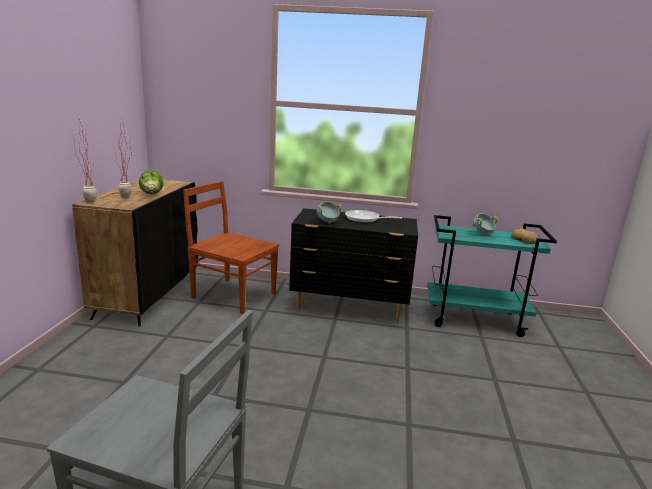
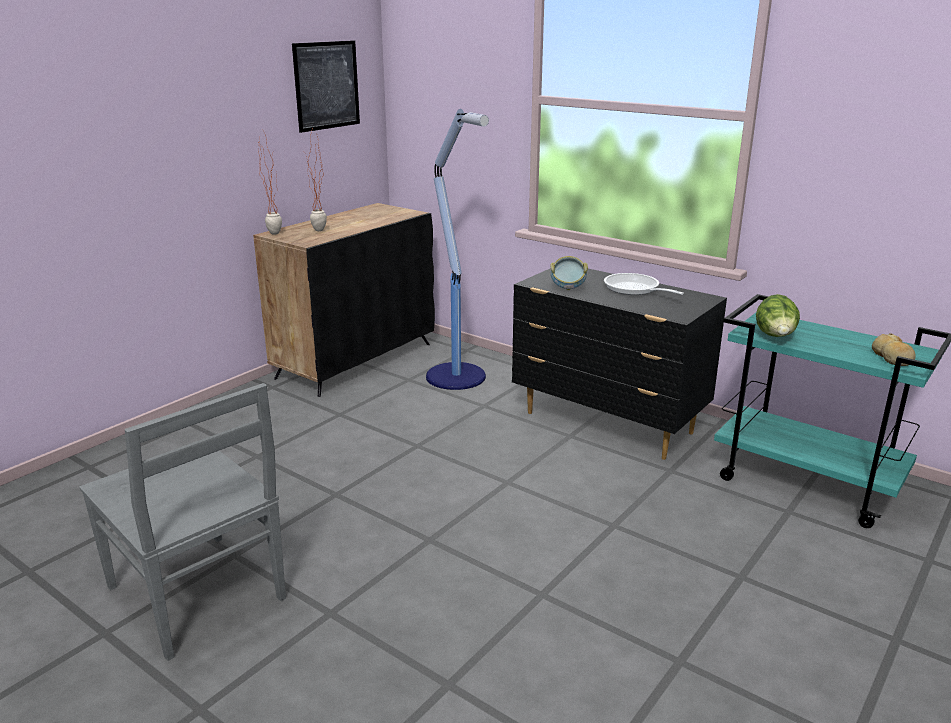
camera: 30 degrees right, 5 degrees up
lettuce [139,170,164,194] -> lettuce moved to [756,294,800,337]
brown chair [183,181,279,314] -> floor lamp [426,109,489,390]
bowl [472,213,498,235] -> none
none -> picture [292,41,360,133]

